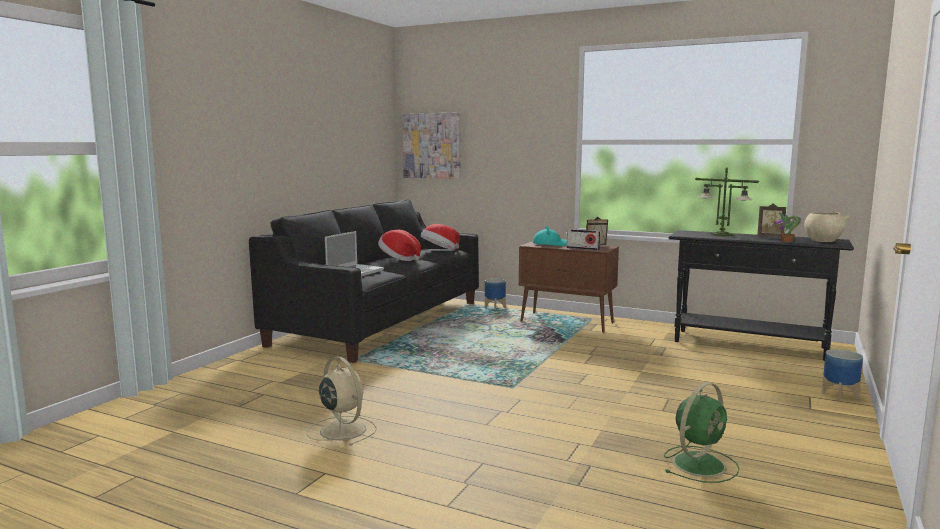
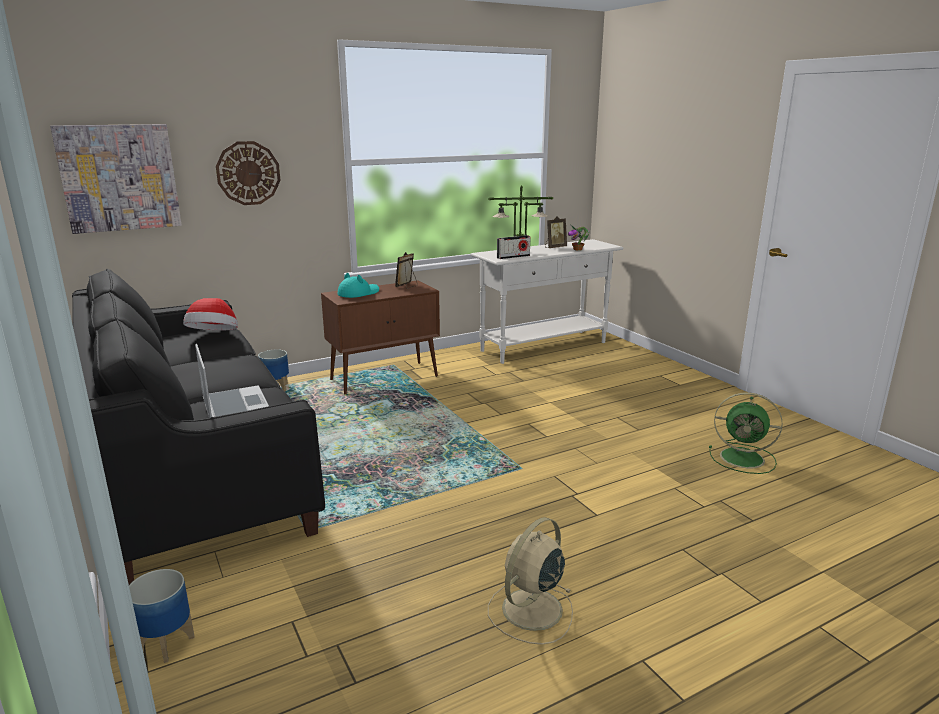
camera: 55 degrees left, 10 degrees up
beige fan [307,356,377,446] -> beige fan turned 45 degrees counterclockwise [488,517,573,645]
hat [378,230,421,261] -> none
radio [567,229,600,250] -> radio moved to [497,235,531,259]
green fan [664,382,740,483] -> green fan turned 120 degrees clockwise [709,392,783,474]
black console table [669,230,854,361] -> white console table [471,239,623,364]
beige bowl [804,212,849,242] -> none
planter [821,349,863,402] -> planter moved to [129,569,194,663]
none -> wall clock [216,141,281,205]

